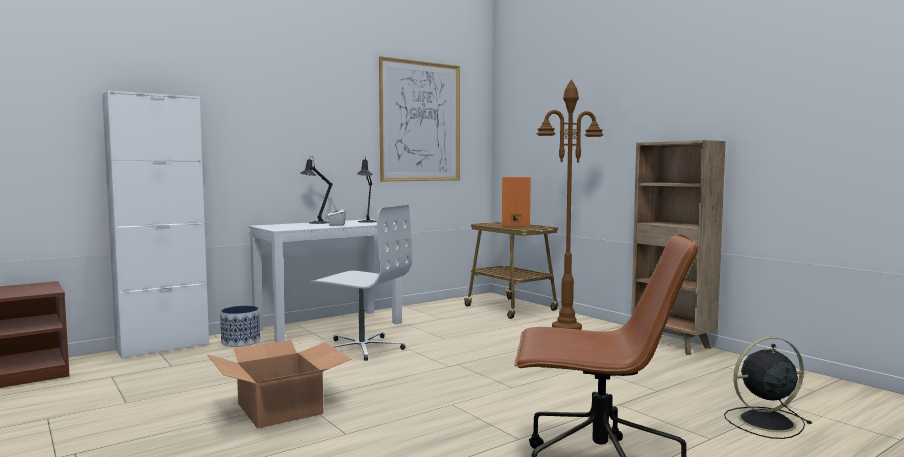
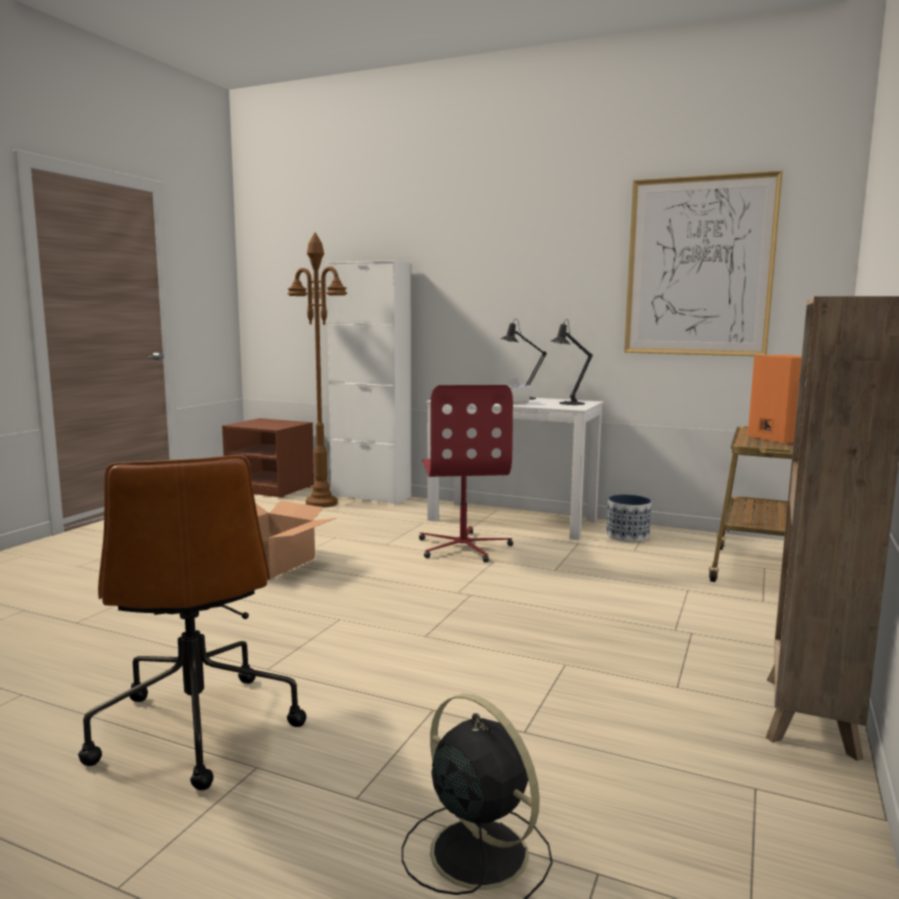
camera: 60 degrees right, 5 degrees up
planter [220,306,260,347] -> planter moved to [606,494,651,542]
white office chair [310,205,412,361] -> red office chair [419,385,513,562]
brown floor lamp [537,79,603,330] -> brown floor lamp moved to [287,233,347,508]

